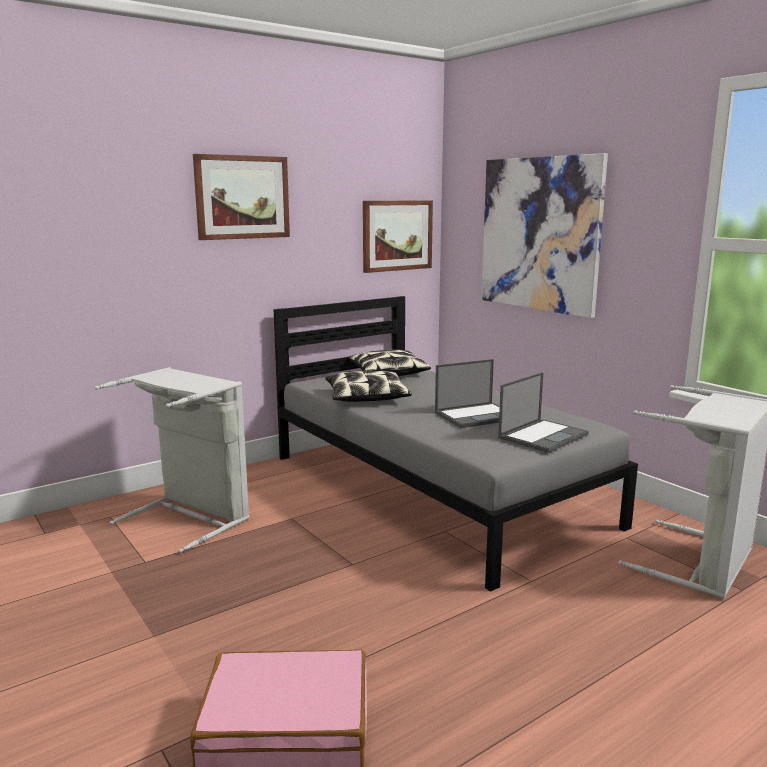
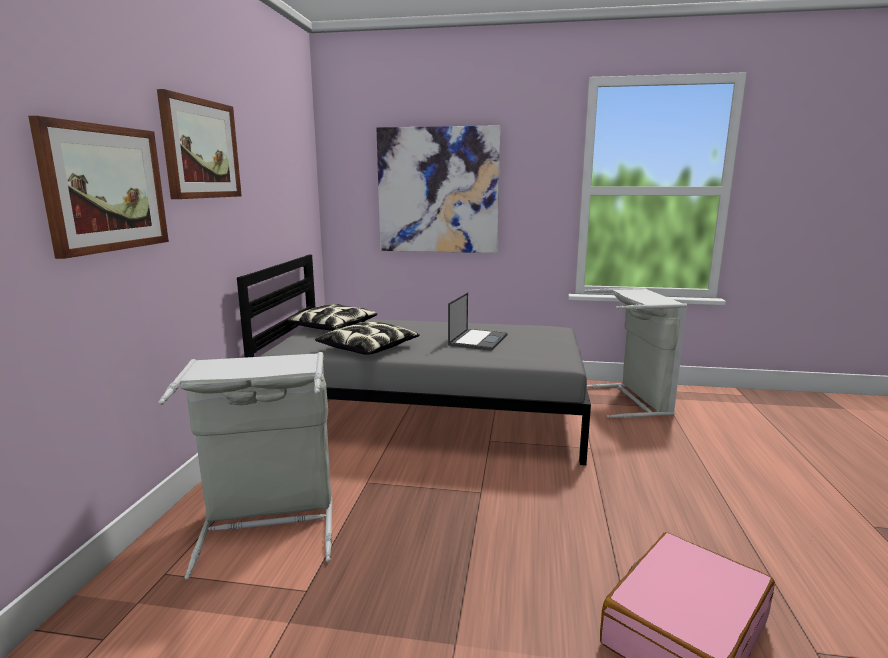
camera: 45 degrees left, 0 degrees up
picture [363,200,433,273] -> picture moved to [28,116,169,259]
laptop [498,372,589,453] -> none

